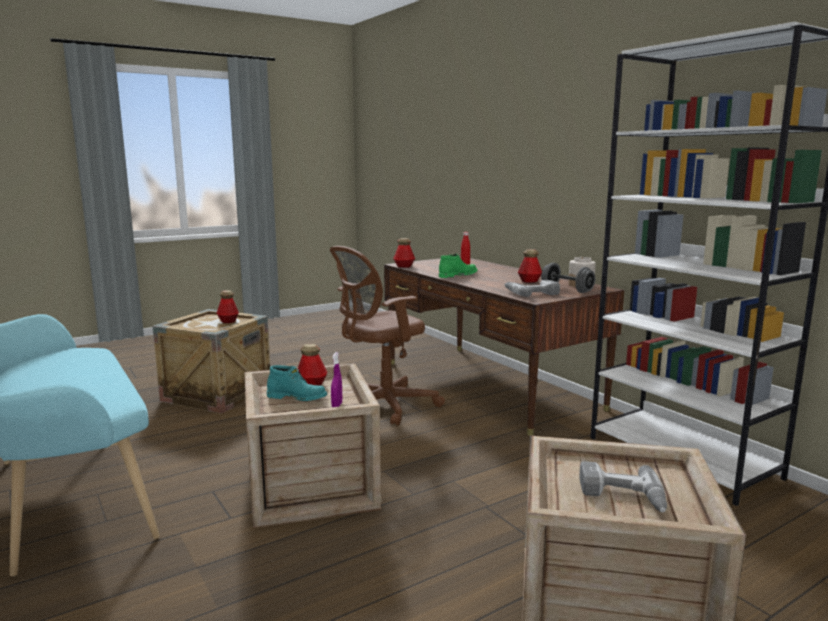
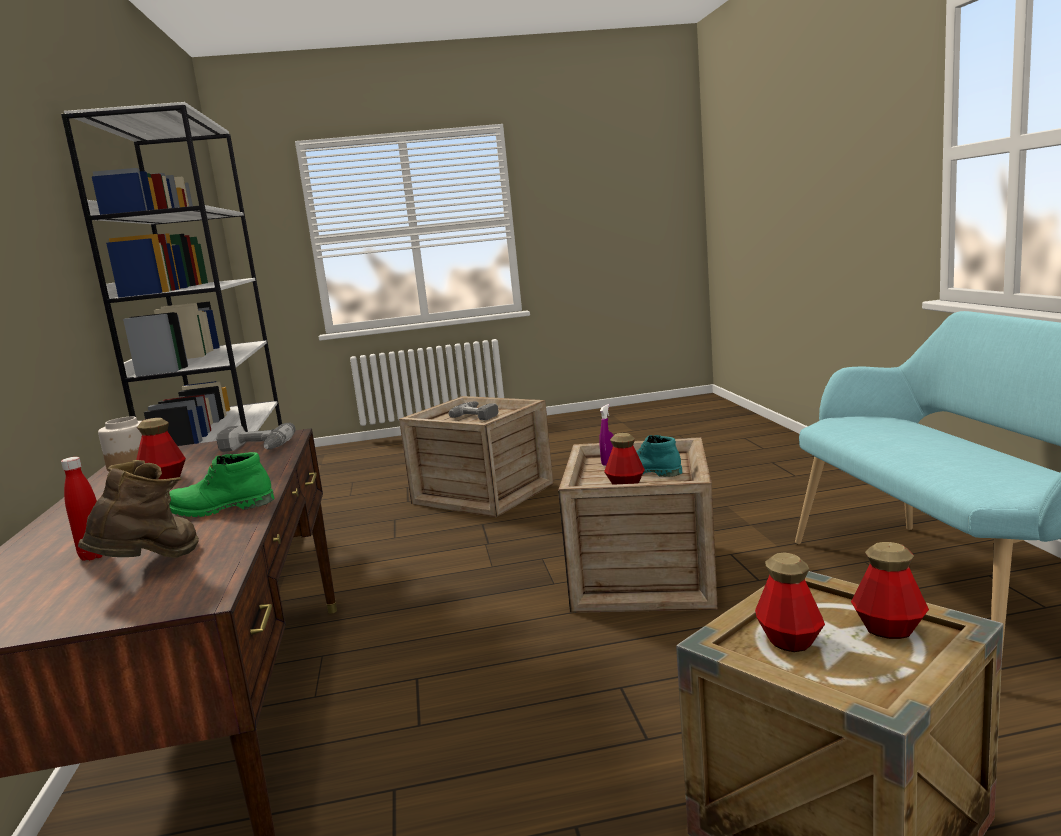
camera: 155 degrees left, 0 degrees up
brown office chair [330,246,445,425] -> none
bottle [393,238,415,268] -> bottle moved to [851,542,929,639]
grey dumbbell [541,263,596,293] -> none
none -> brown boot [78,460,199,558]

